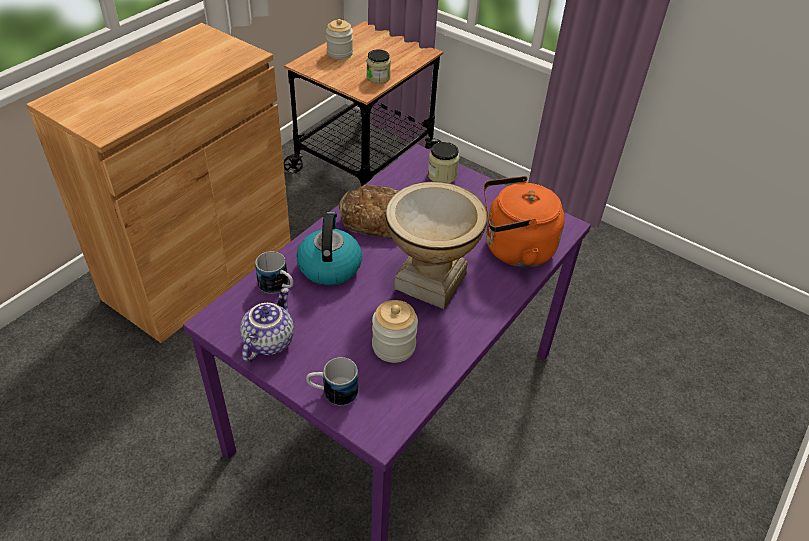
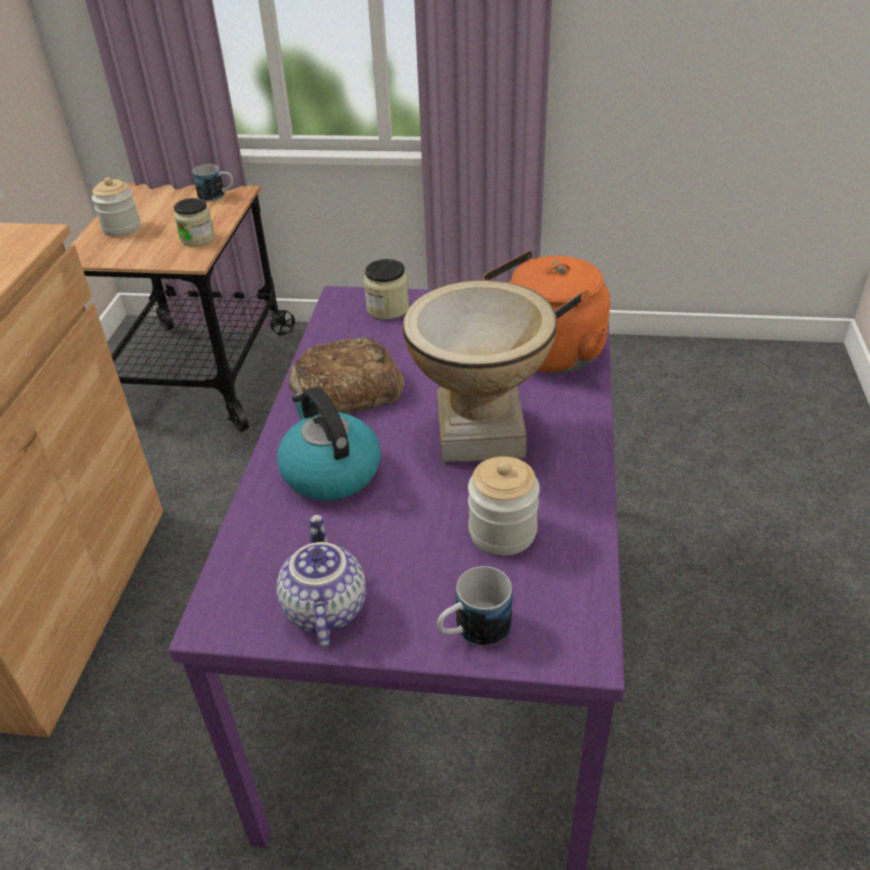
camera: 25 degrees left, 5 degrees down
mug [255,251,293,294] -> mug moved to [192,164,233,201]

